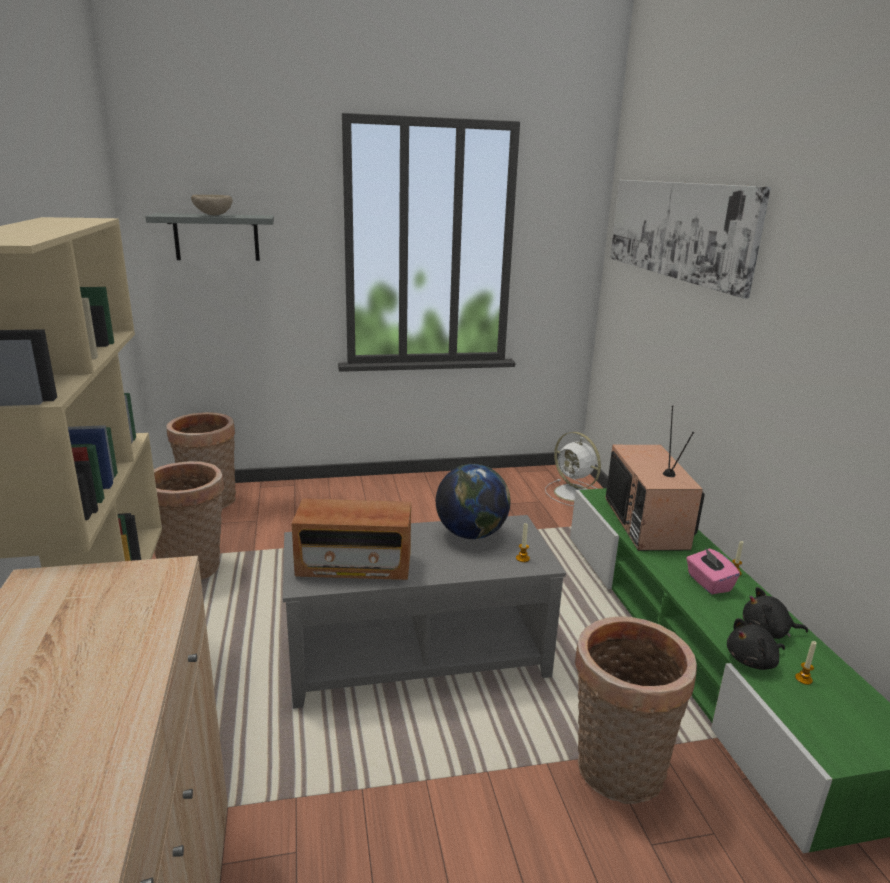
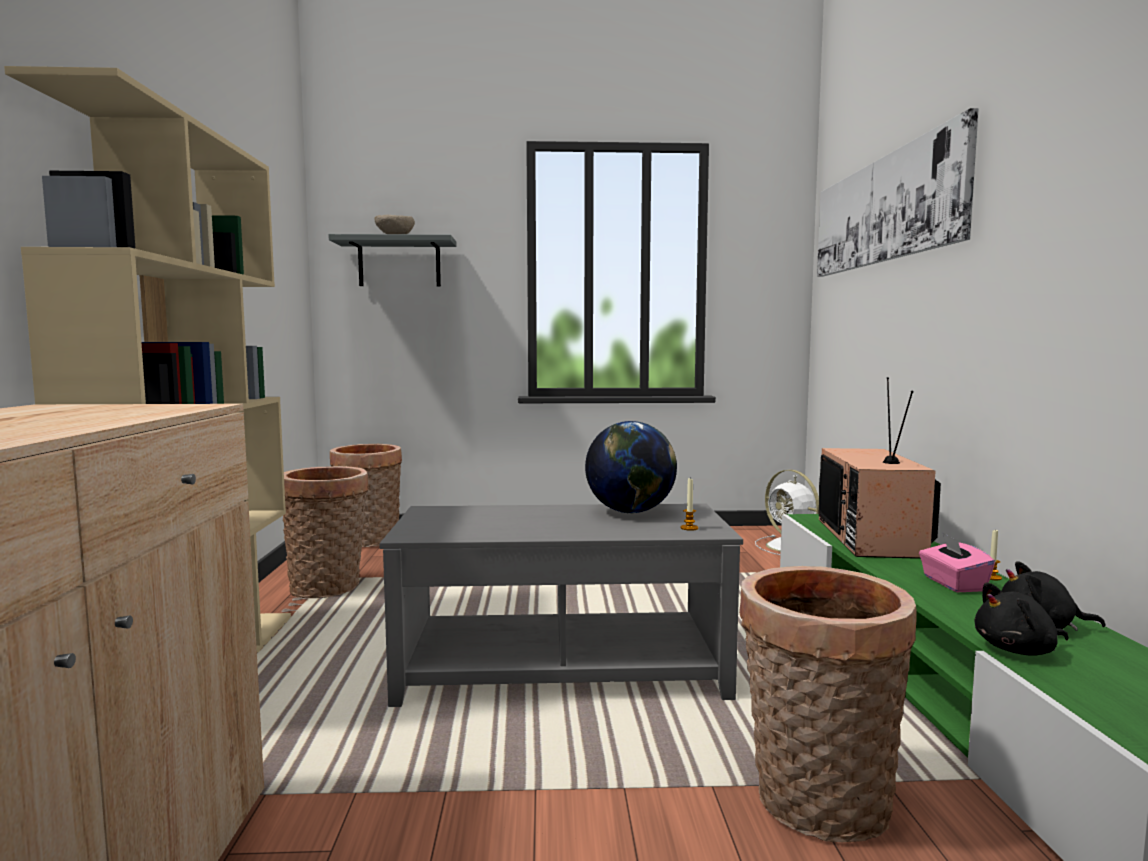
camera: 10 degrees right, 15 degrees down
radio [291,498,411,580] -> none
candle [795,641,817,685] -> none

